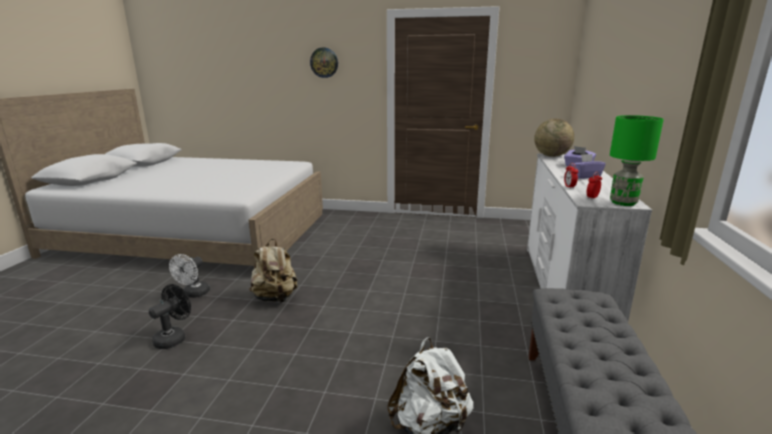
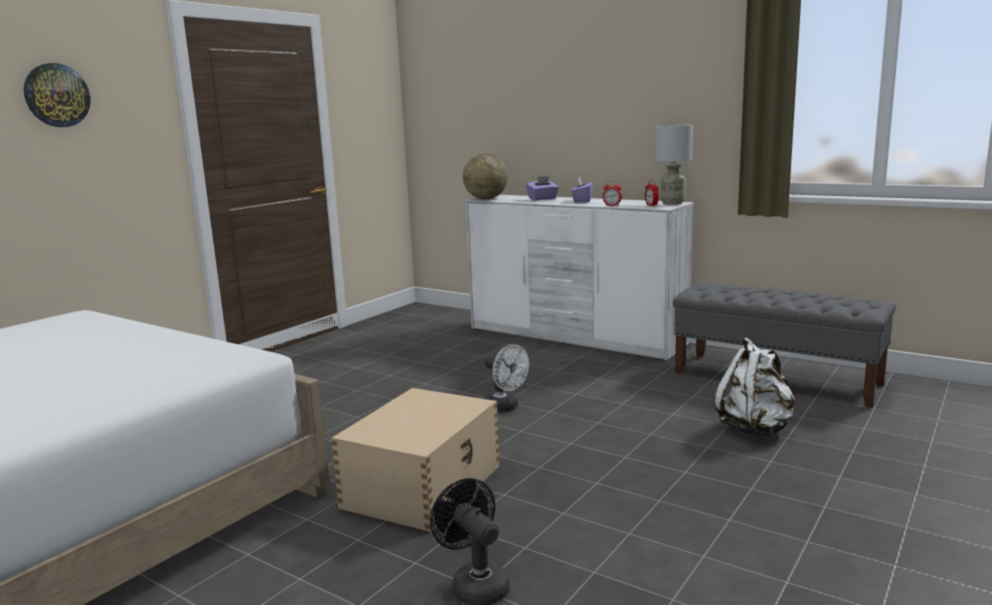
camera: 65 degrees left, 5 degrees down
white fan [169,254,210,298] -> white fan moved to [483,344,529,412]
beige backpack [249,239,297,303] -> beige storage box [331,388,500,532]
green table lamp [610,115,664,206] -> grey table lamp [655,125,693,205]

